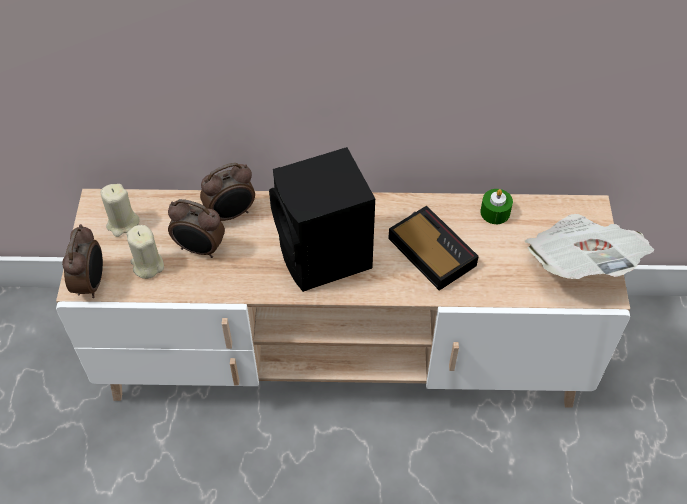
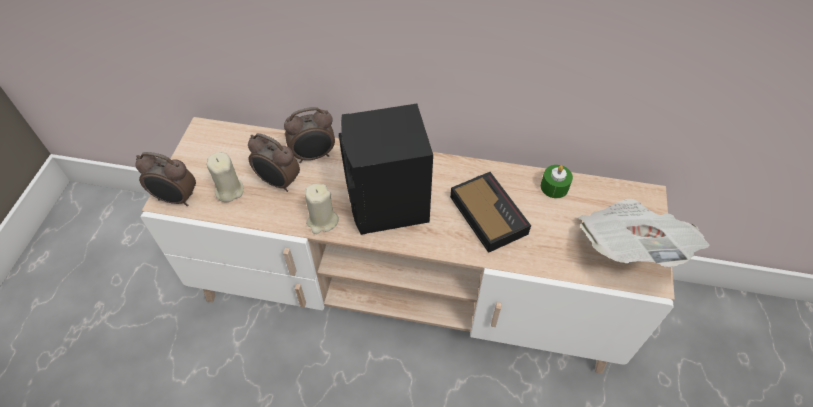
camera: 10 degrees right, 0 degrees up
alarm clock [62,224,103,298] -> alarm clock turned 90 degrees clockwise [135,152,196,206]
beige candle [101,184,140,237] -> beige candle moved to [305,184,339,234]

